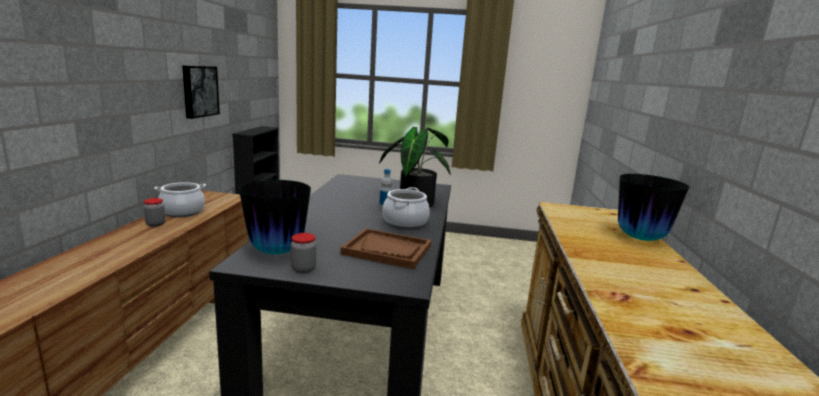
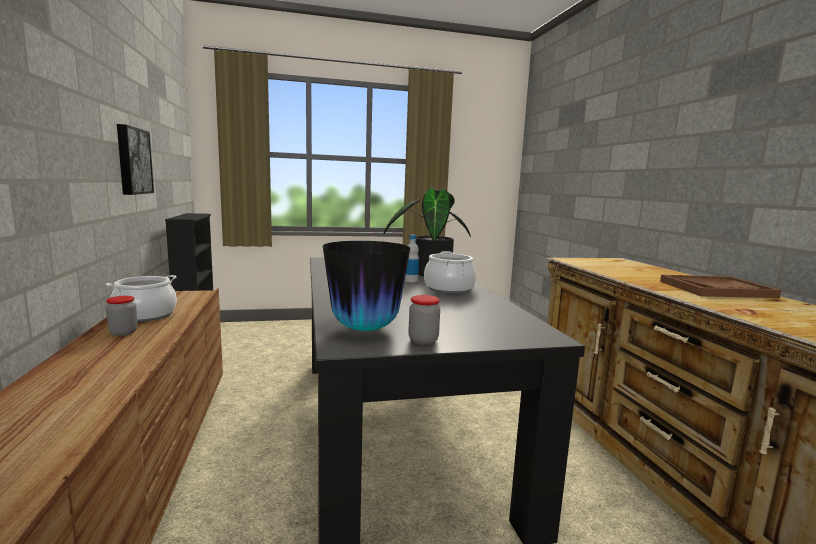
camera: 20 degrees left, 5 degrees down
brown tray [341,228,431,269] -> brown tray moved to [660,275,782,298]
vase [618,174,690,241] -> none

